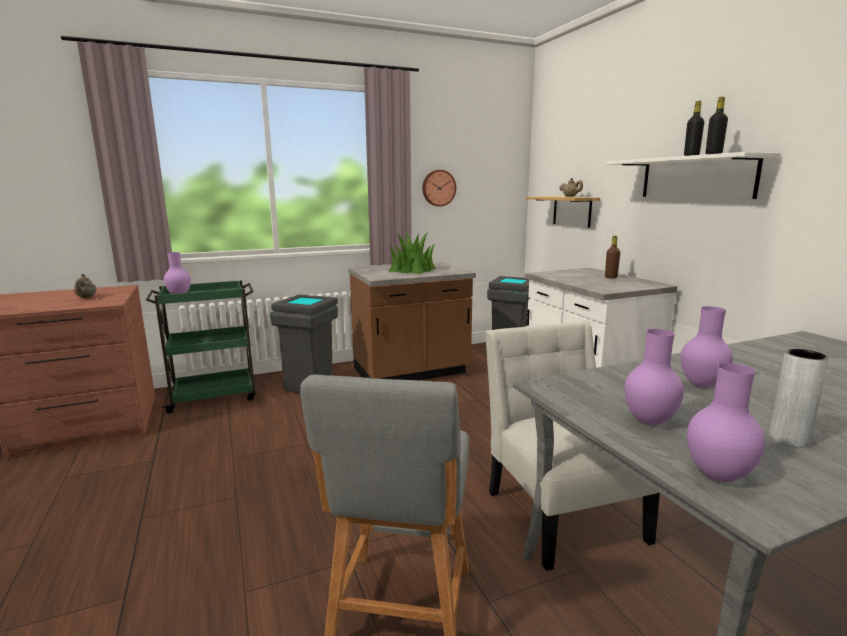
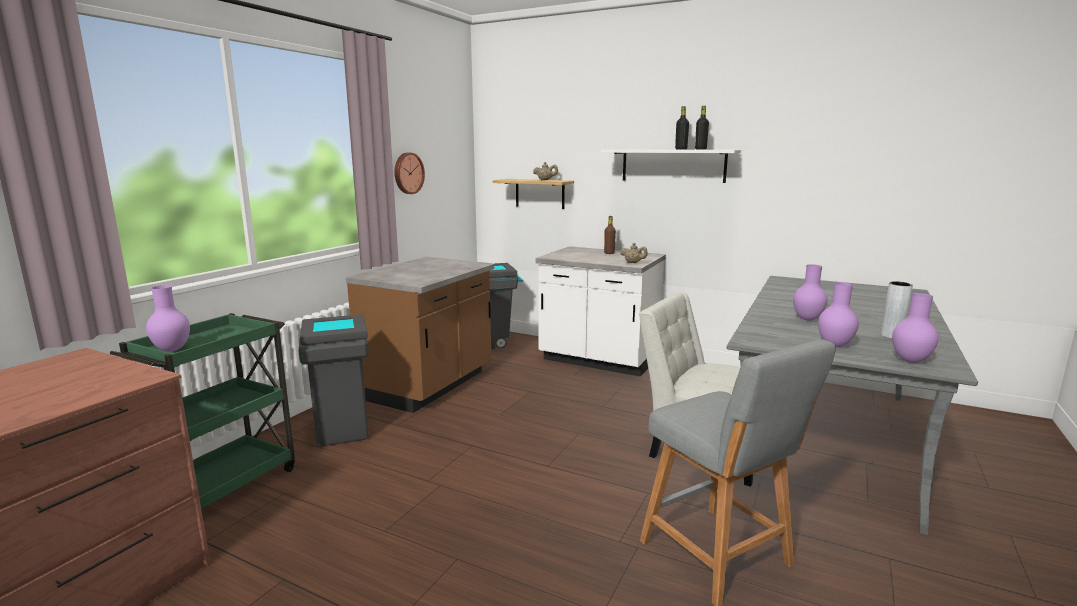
camera: 40 degrees left, 0 degrees up
beige teapot [74,274,96,298] -> beige teapot moved to [620,243,648,263]
potted plant [389,231,436,274] -> none

